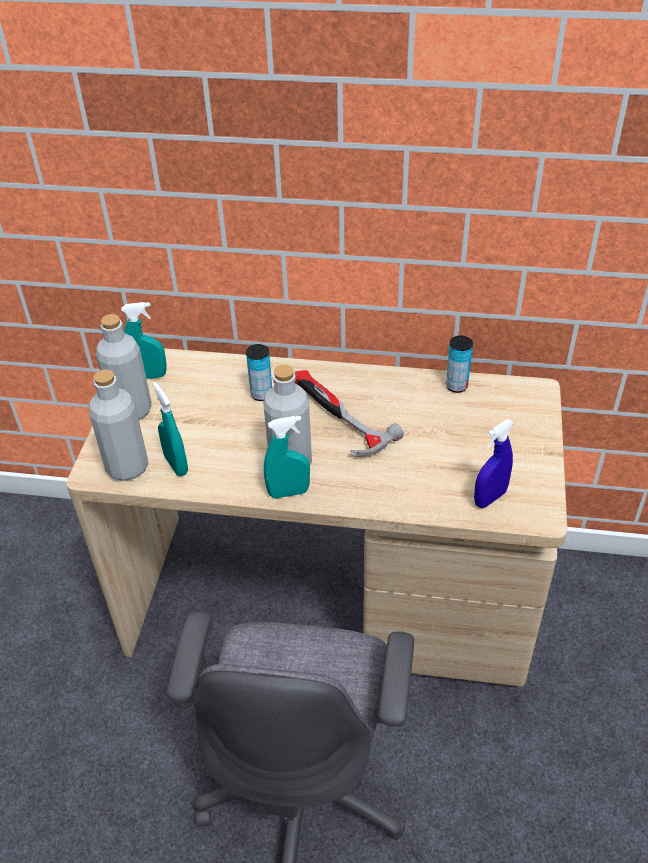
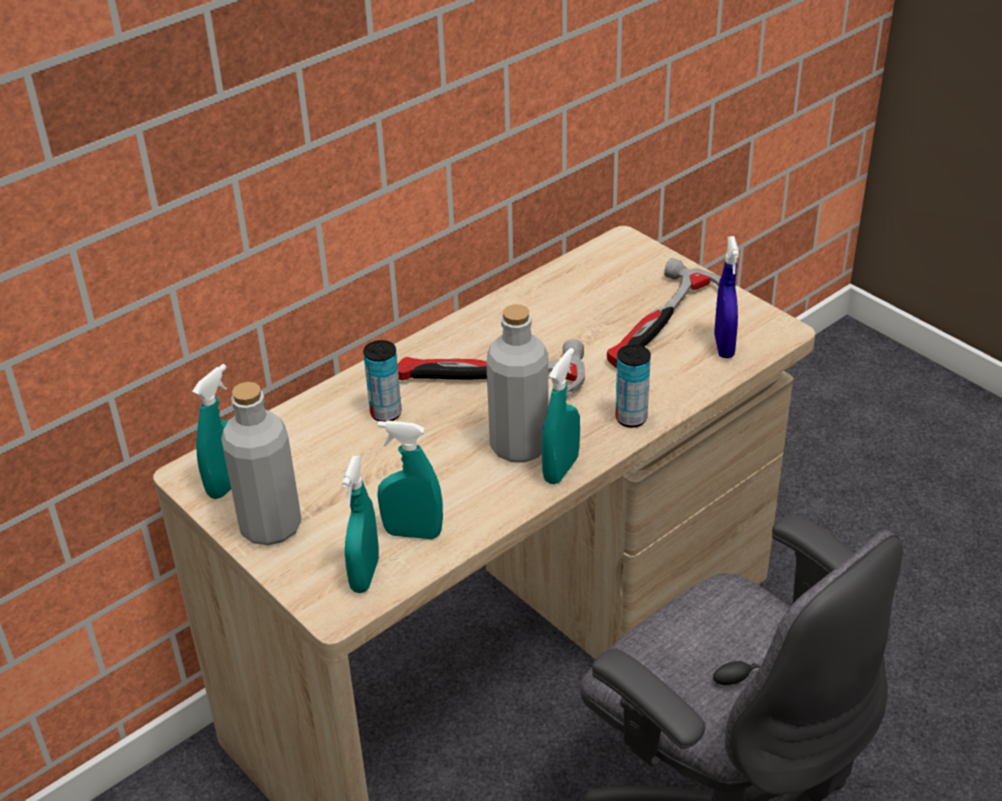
camera: 50 degrees left, 5 degrees down
grey bottle [89,369,148,481] -> turquoise spray bottle [342,456,379,593]
can [446,336,473,393] -> can moved to [615,344,651,428]
none -> hammer [607,258,721,368]

